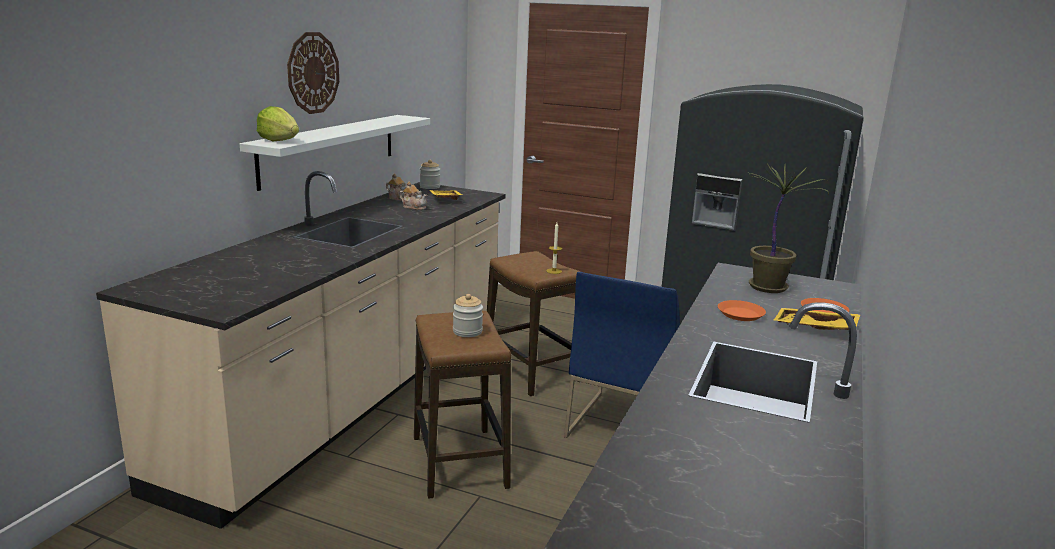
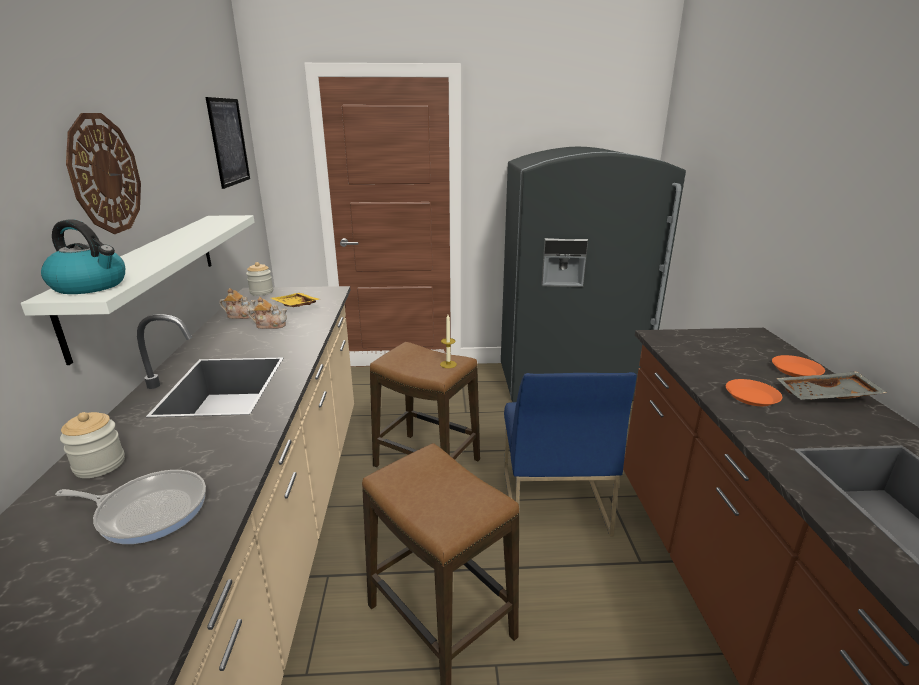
camera: 25 degrees left, 5 degrees up
lettuce [257,106,299,142] -> kettle [41,219,125,294]
jar [453,294,483,337] -> jar moved to [60,412,125,478]
potted plant [747,164,829,293] -> none
yellow tray [773,308,861,330] -> grey tray [776,371,888,400]
none -> frying pan [55,470,206,544]
none -> picture [205,97,250,189]

